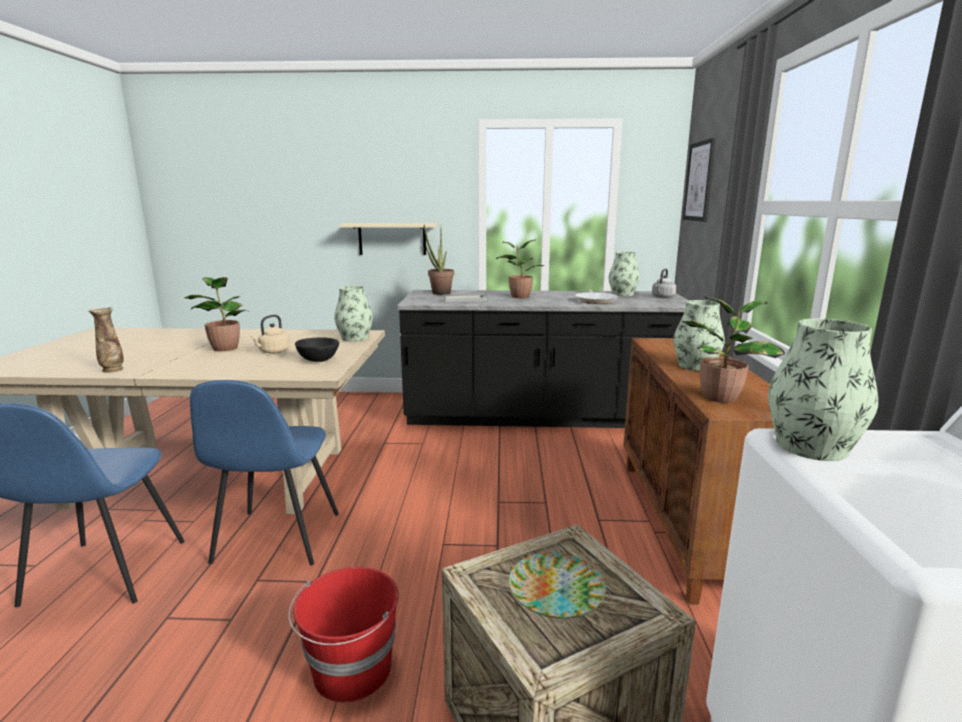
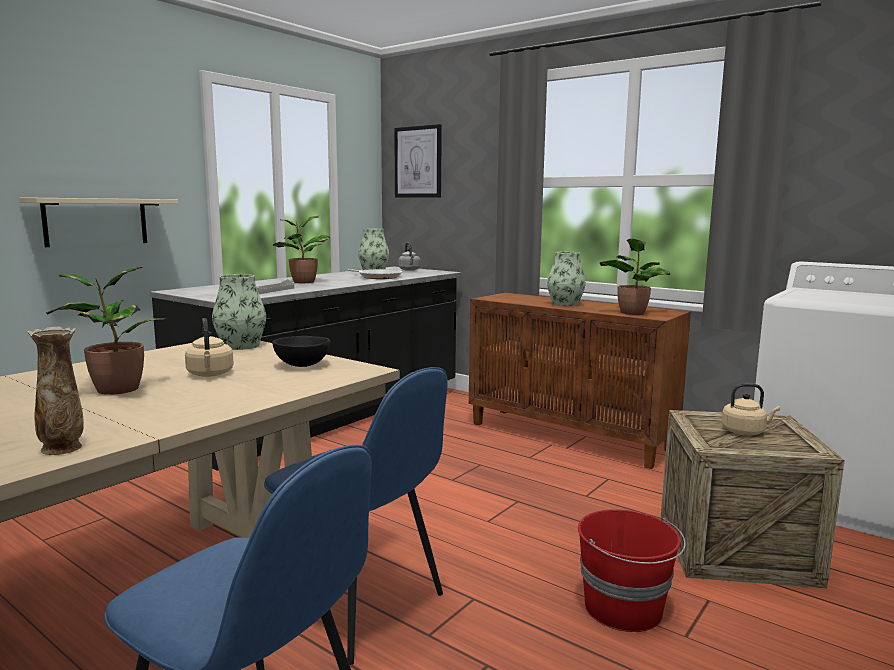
camera: 55 degrees left, 5 degrees down
potted plant [424,226,454,295] -> none
plate [509,552,606,619] -> beige kettle [722,383,780,435]
vase [768,319,878,461] -> none

